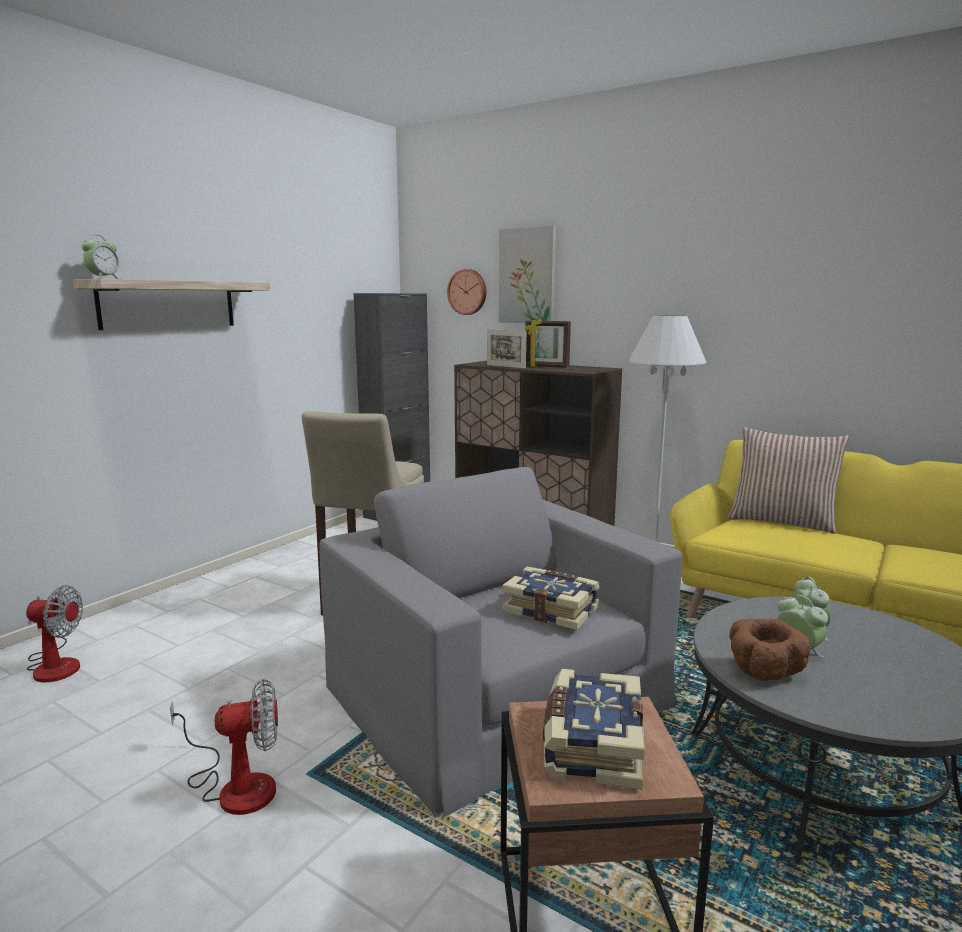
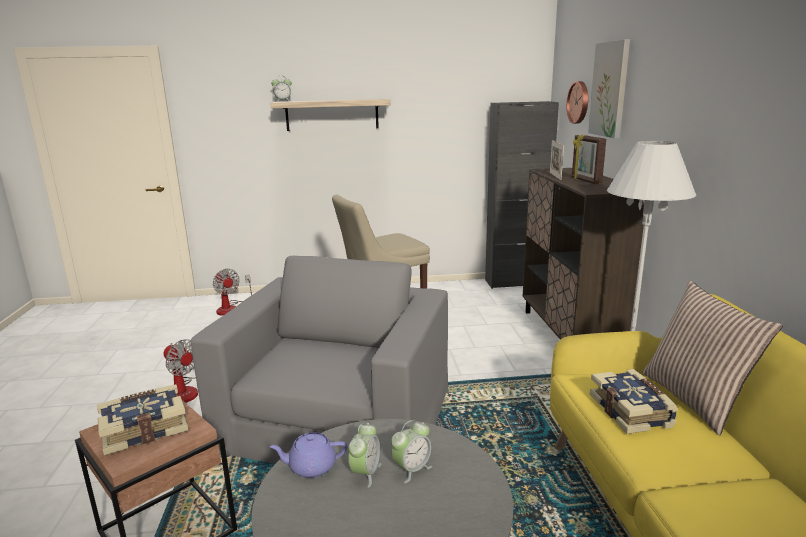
camera: 50 degrees right, 5 degrees up
book [502,567,599,630] -> book moved to [590,369,678,434]
brown bowl [729,619,811,681] -> purple teapot [270,432,347,478]

